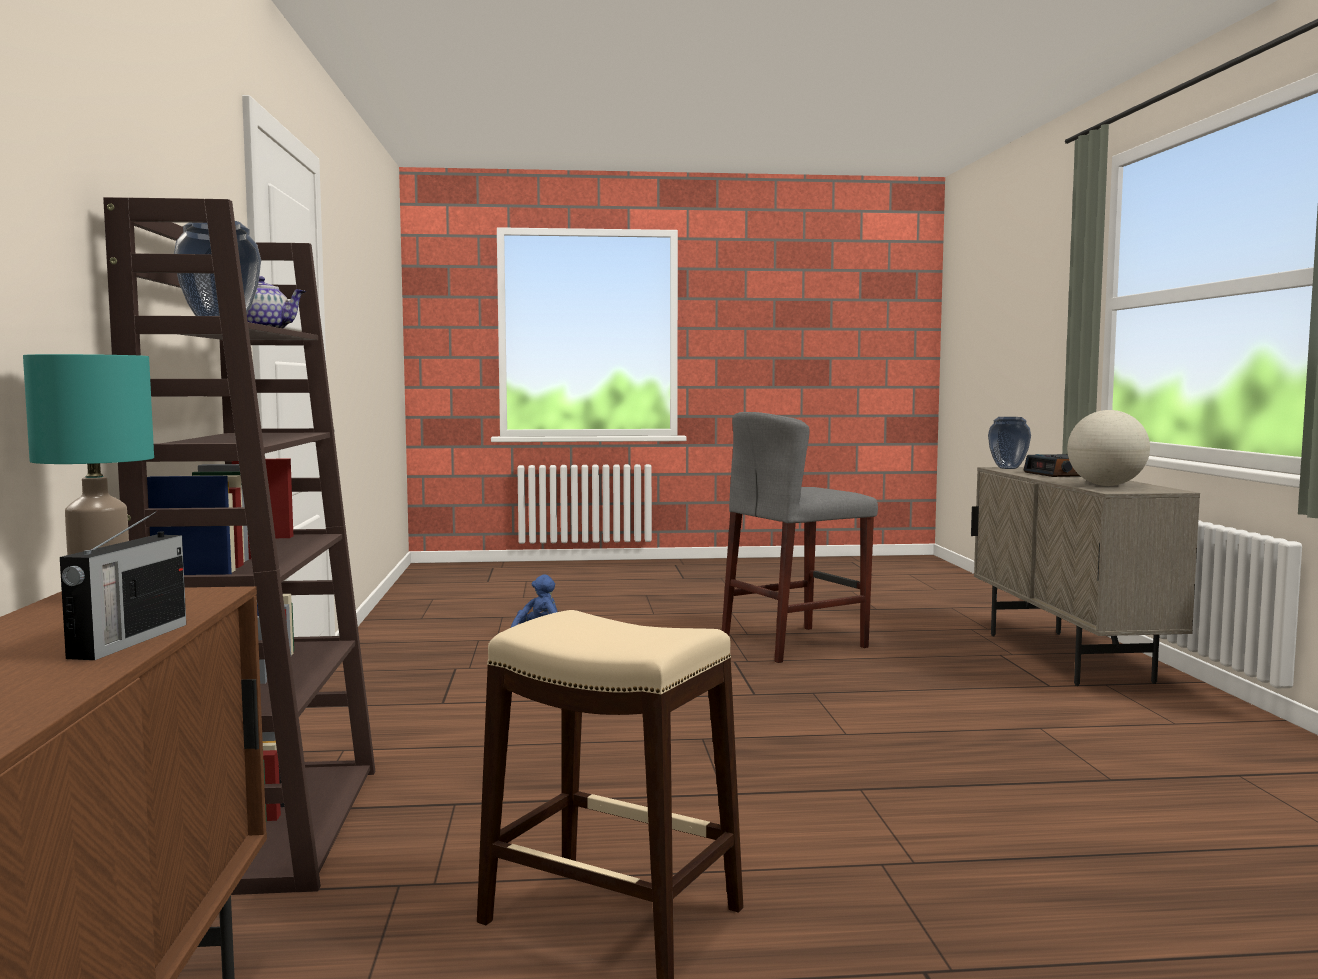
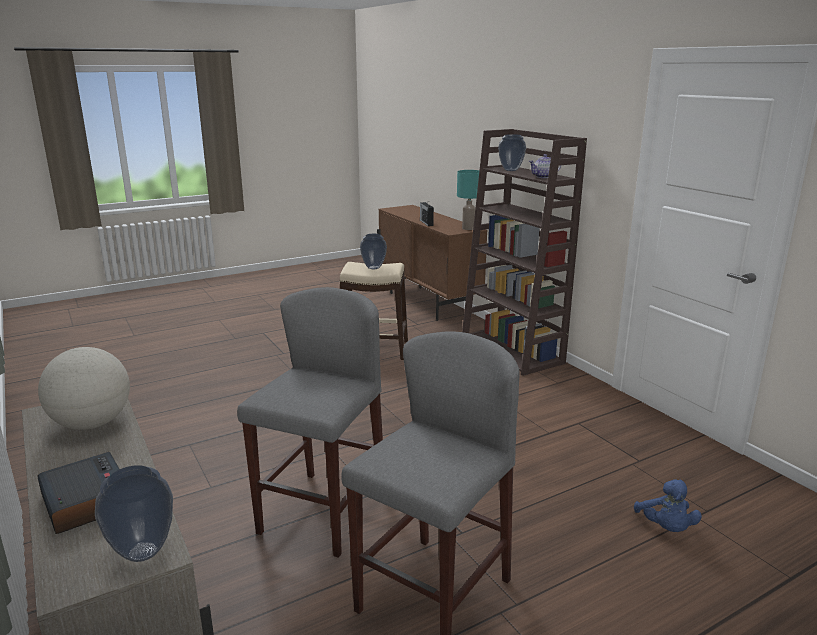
camera: 155 degrees right, 15 degrees up
none -> grey stool [237,287,383,558]
none -> vase [360,234,387,269]

